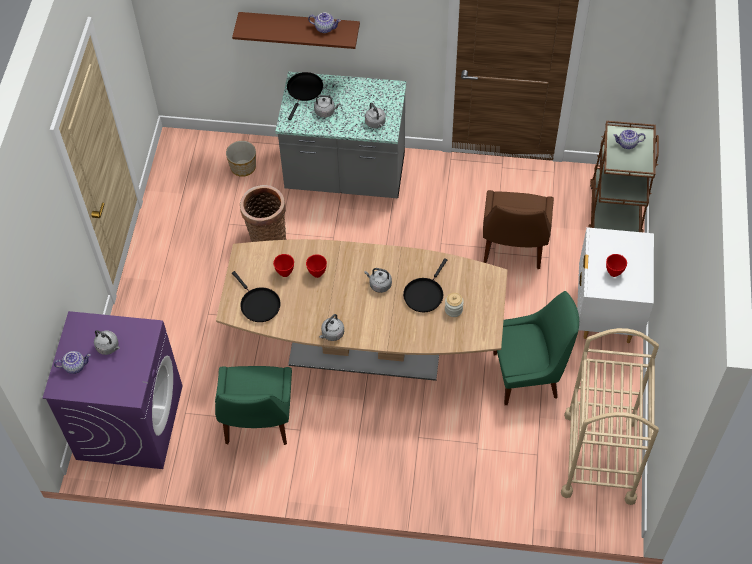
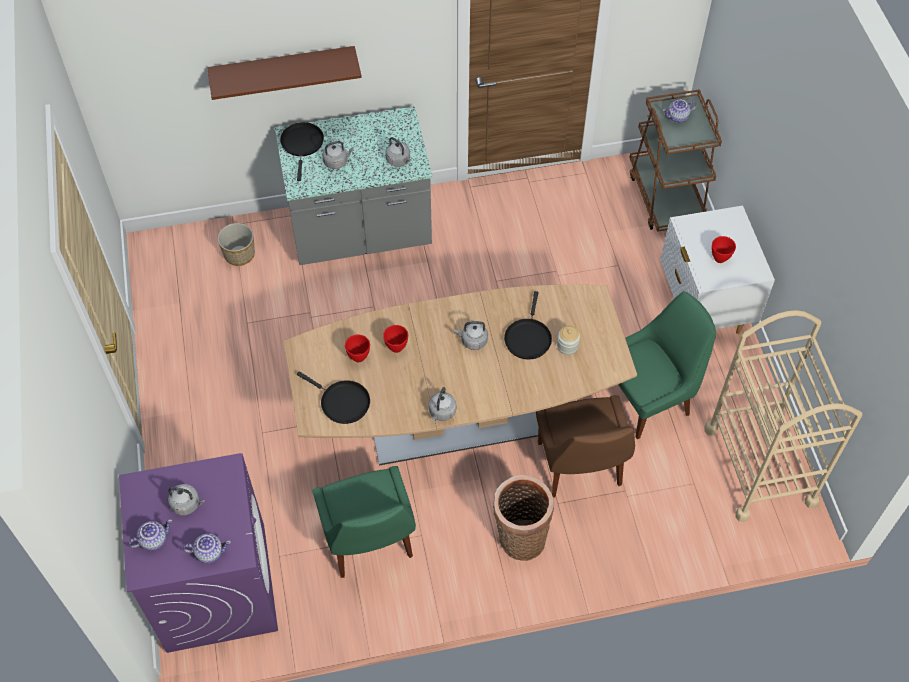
camera: 20 degrees left, 0 degrees up
basket [240,185,286,242] -> basket moved to [493,475,554,561]
teapot [308,13,341,33] -> teapot moved to [183,534,231,563]
brown chair [483,190,554,269] -> brown chair moved to [536,395,635,498]

